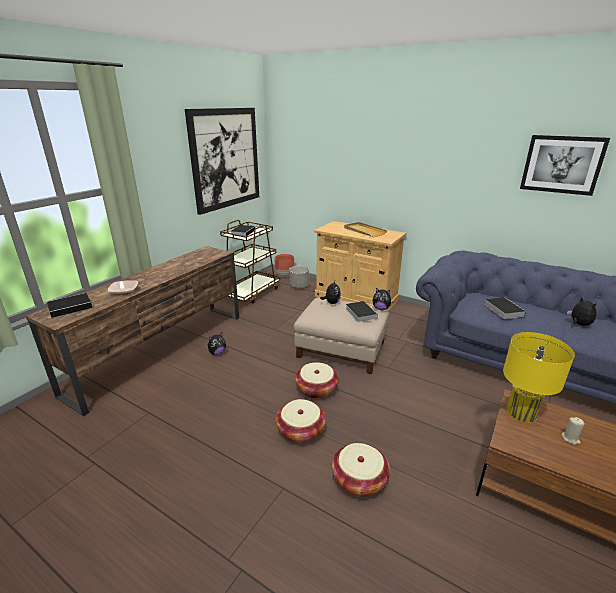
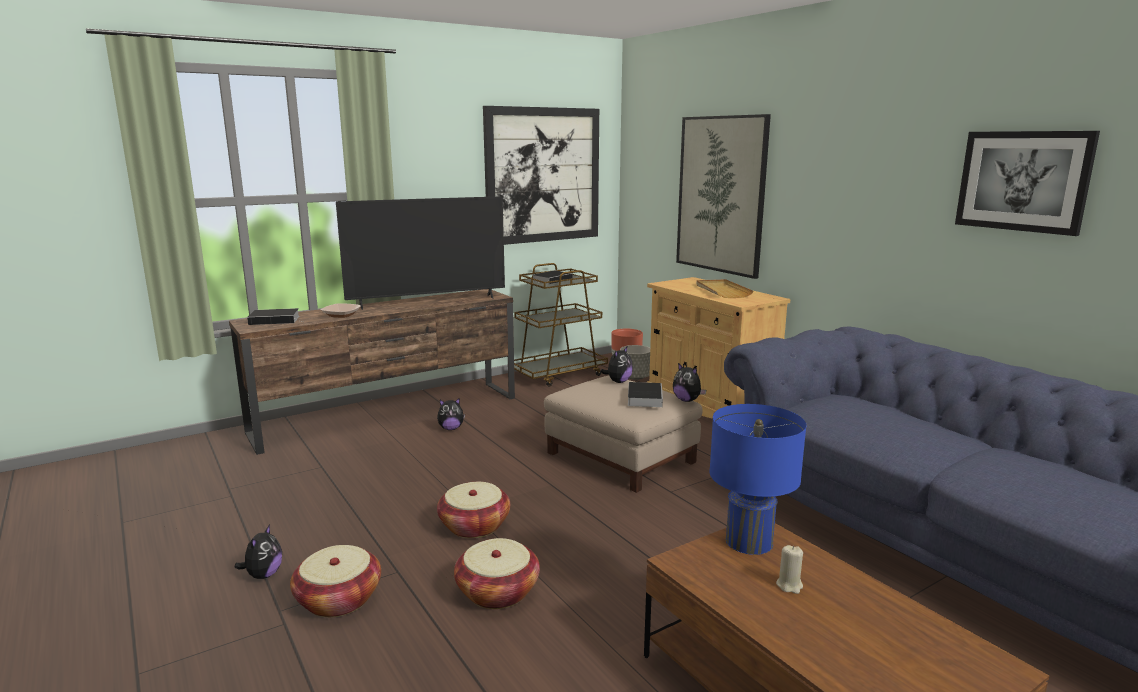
camera: 25 degrees right, 10 degrees down
basket [295,362,339,399] -> basket moved to [290,545,381,617]
book [484,297,526,319] -> none
yellow table lamp [503,332,575,422] -> blue table lamp [709,404,807,555]
plush toy [567,296,597,326] -> plush toy moved to [235,524,282,579]
none -> television [336,196,505,310]
none -> picture [676,114,771,279]

